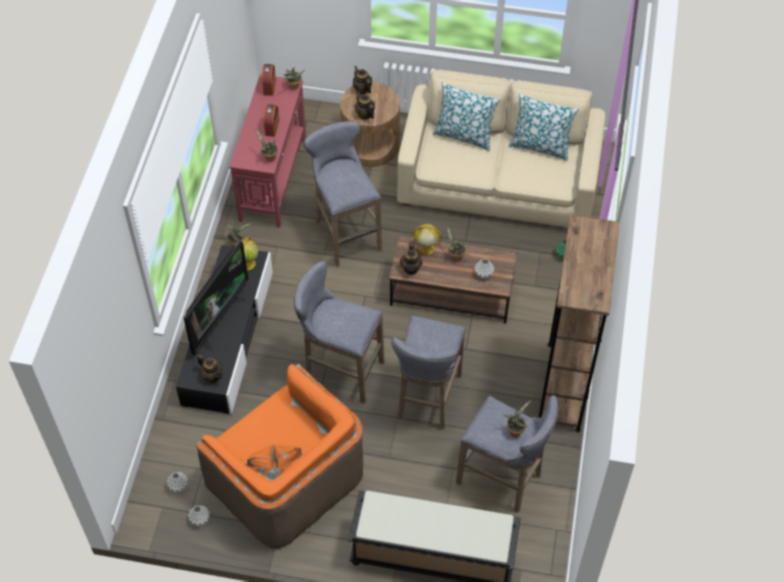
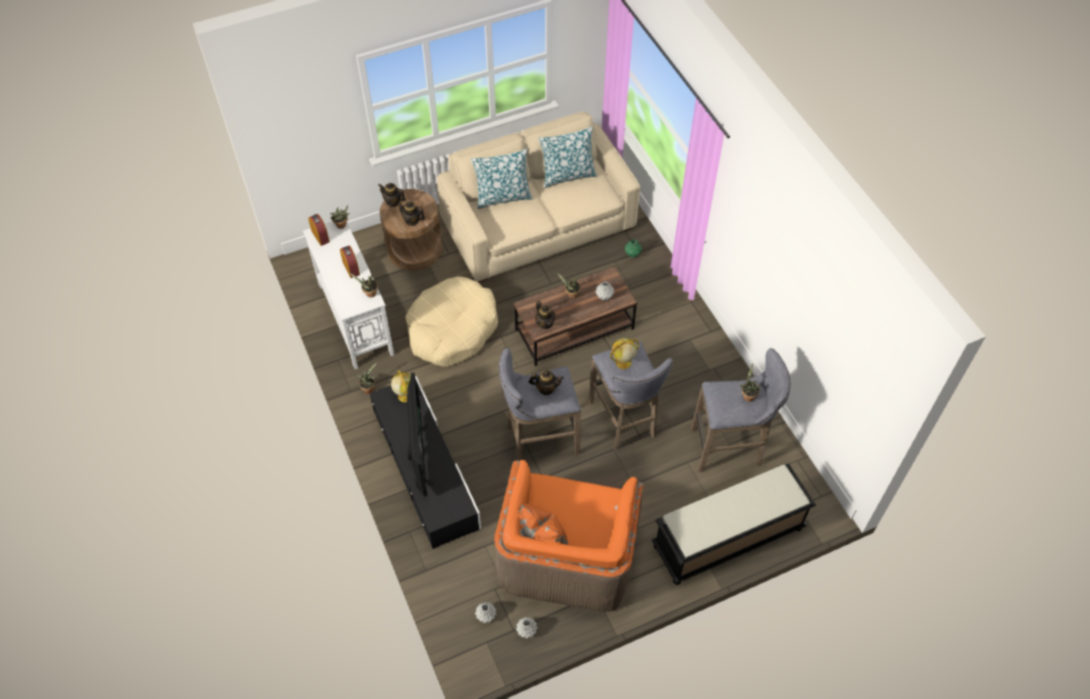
camera: 35 degrees left, 0 degrees up
orange armchair [196,364,363,550] -> orange armchair turned 90 degrees clockwise [494,460,644,612]
teapot [197,355,223,383] -> teapot moved to [529,370,564,395]
red console table [229,74,306,228] -> white console table [303,221,394,369]
grey stool [304,121,382,267] -> beige dog bed [405,276,498,367]
globe [412,224,442,255] -> globe moved to [610,338,639,369]
brown bookcase [538,215,620,433] -> none

